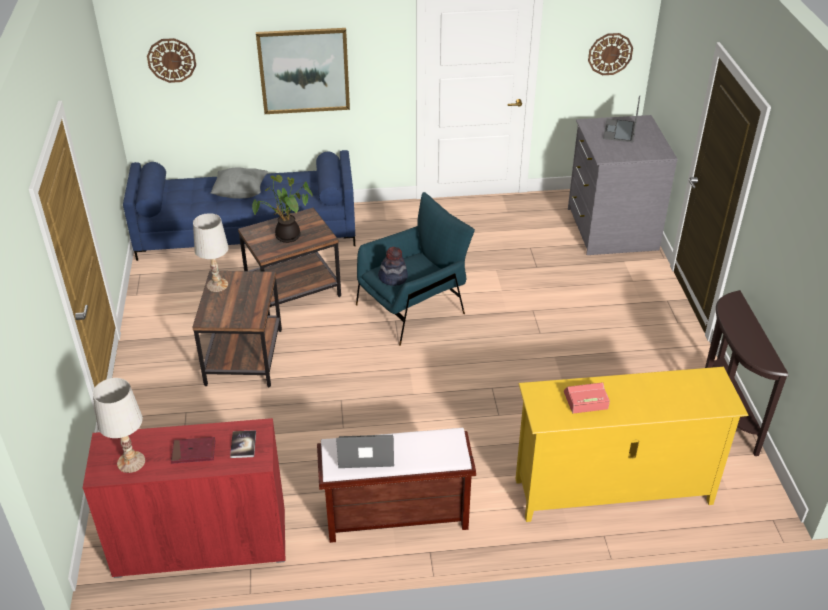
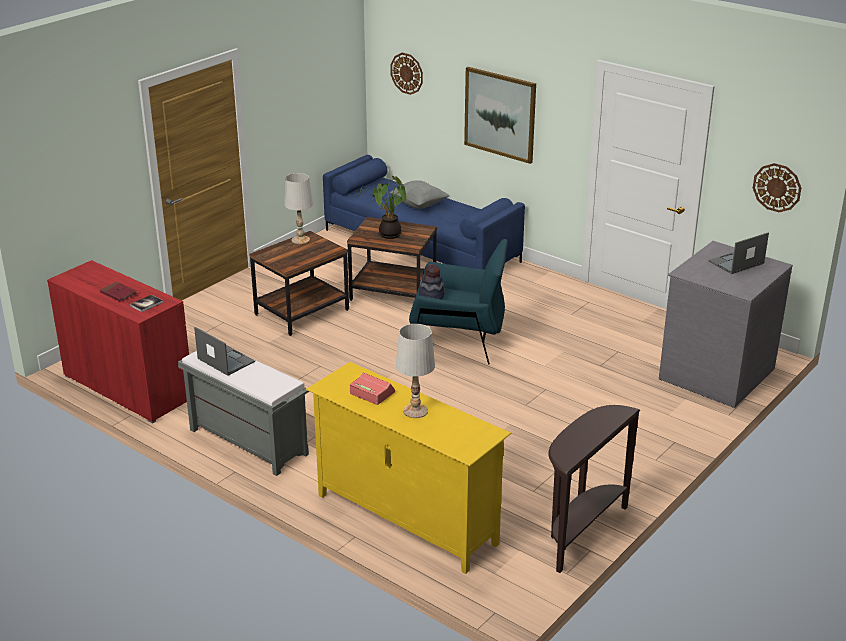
camera: 45 degrees right, 10 degrees down
white table lamp [93,378,145,473] -> white table lamp moved to [396,324,435,418]
brown bench [317,428,476,543] -> grey bench [178,351,309,476]

